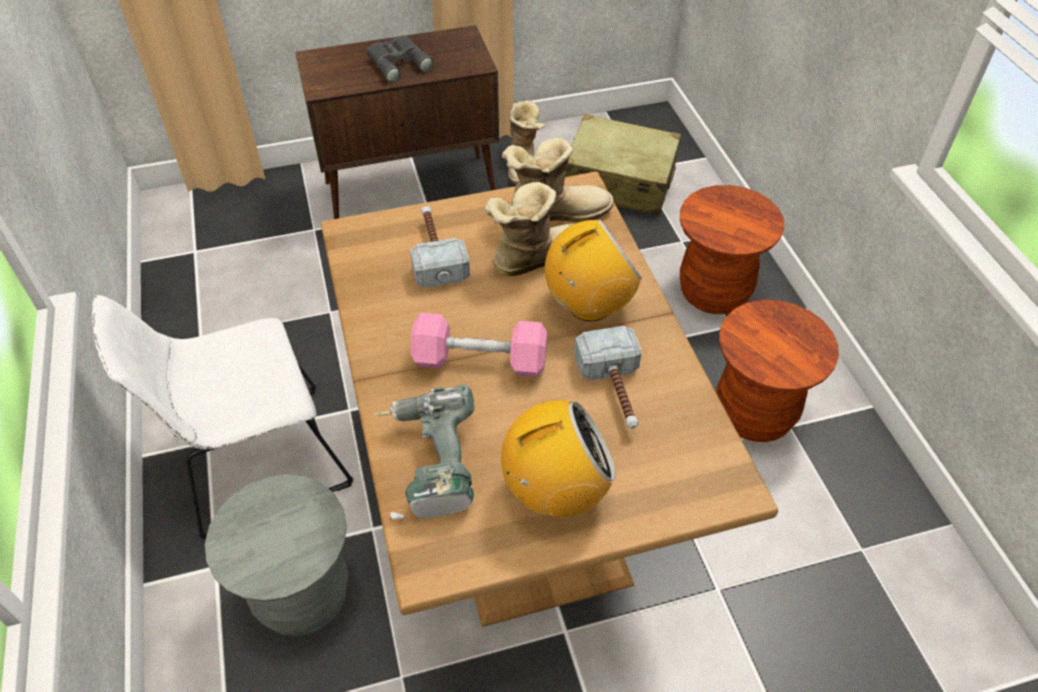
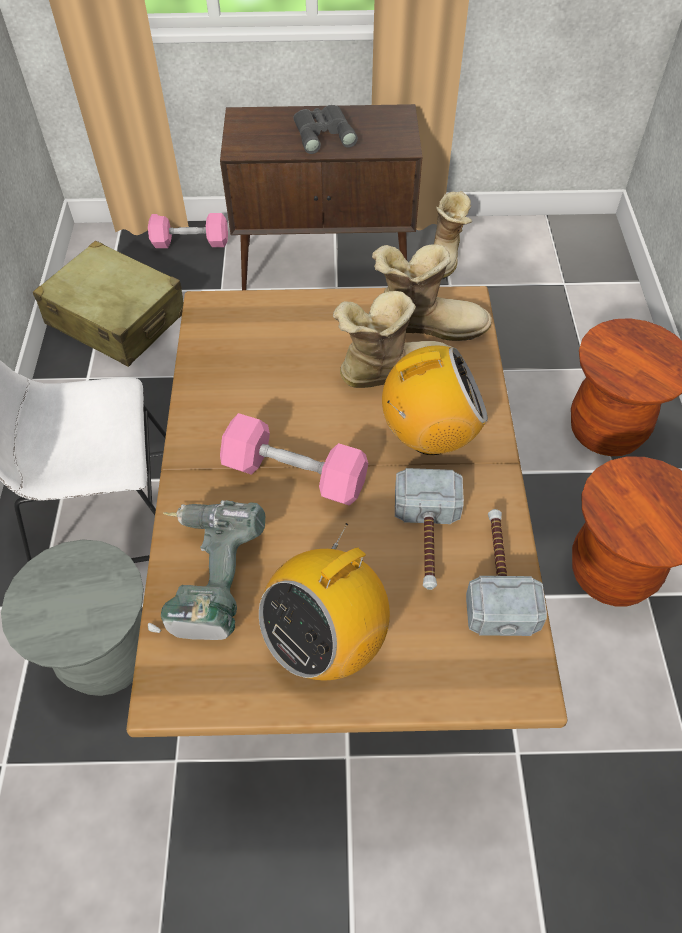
camera: 15 degrees right, 5 degrees up
hammer [410,206,470,288] -> hammer moved to [466,509,547,636]
radio [501,400,616,517] -> radio turned 135 degrees clockwise [259,523,390,681]
beige suitcase [565,114,681,216] -> beige suitcase moved to [33,241,184,367]
none -> pink dumbbell [148,213,228,248]

